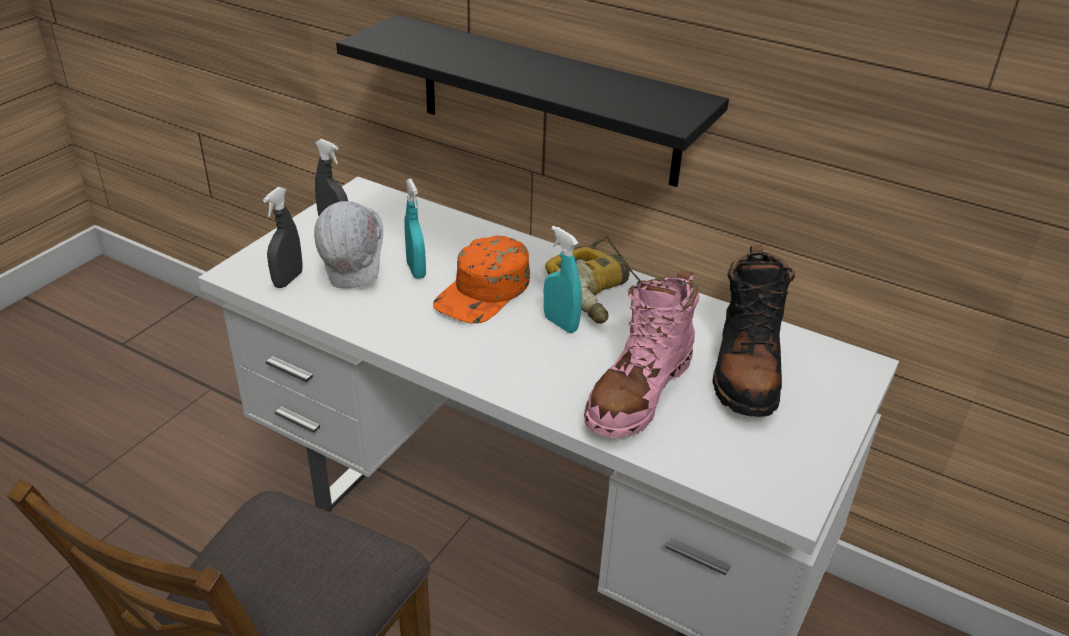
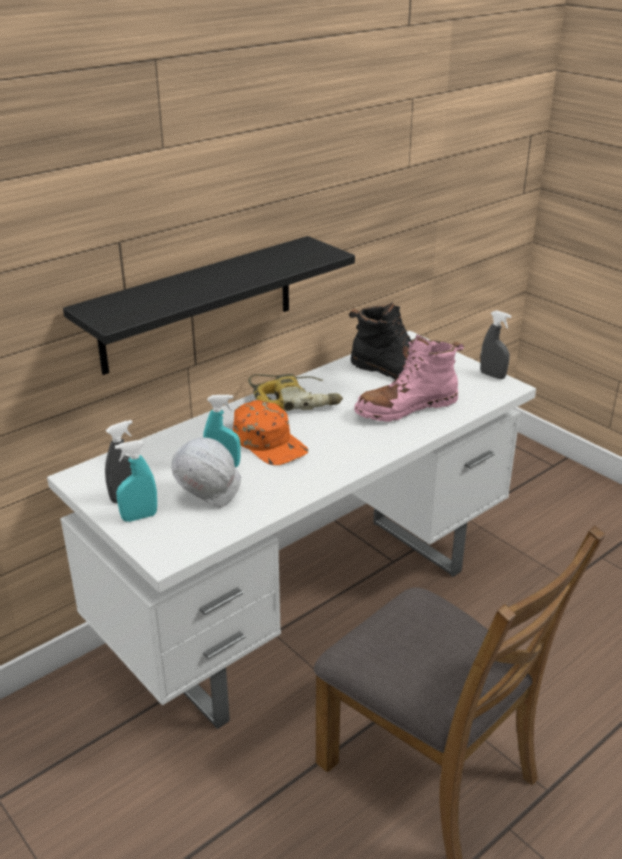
camera: 70 degrees left, 5 degrees down
grey spray bottle [263,187,303,288] -> grey spray bottle moved to [480,310,511,379]
turquoise spray bottle [543,225,582,333] -> turquoise spray bottle moved to [115,440,157,522]
pink boot [583,271,699,438] -> pink boot turned 105 degrees clockwise [354,334,464,422]

